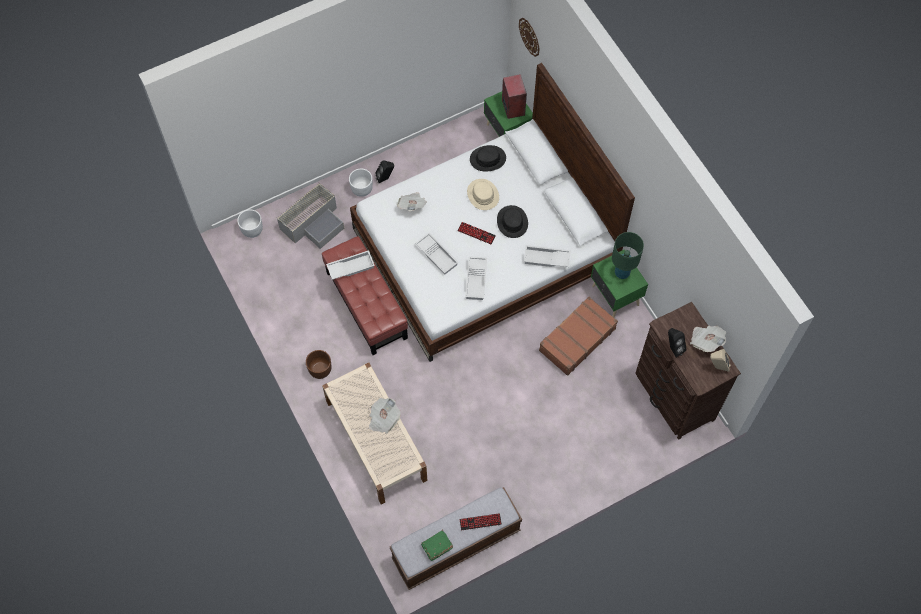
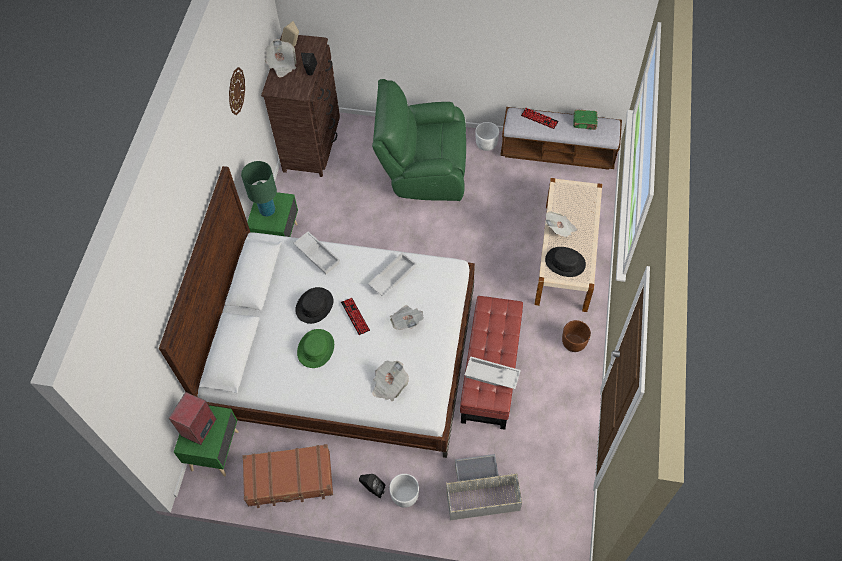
camera: 140 degrees left, 5 degrees down
white planter [237,209,263,238] -> white planter moved to [476,122,499,151]
white tray [415,233,459,275] -> newspaper [390,305,424,330]
beige hat [467,179,499,210] -> green hat [297,329,334,368]
black hat [470,145,506,171] -> black hat moved to [545,247,586,277]
wall clock [519,18,540,57] -> wall clock moved to [229,67,245,115]
brown suitcase [539,297,618,376] -> brown suitcase moved to [242,444,333,508]
none -> green armchair [372,79,466,201]

